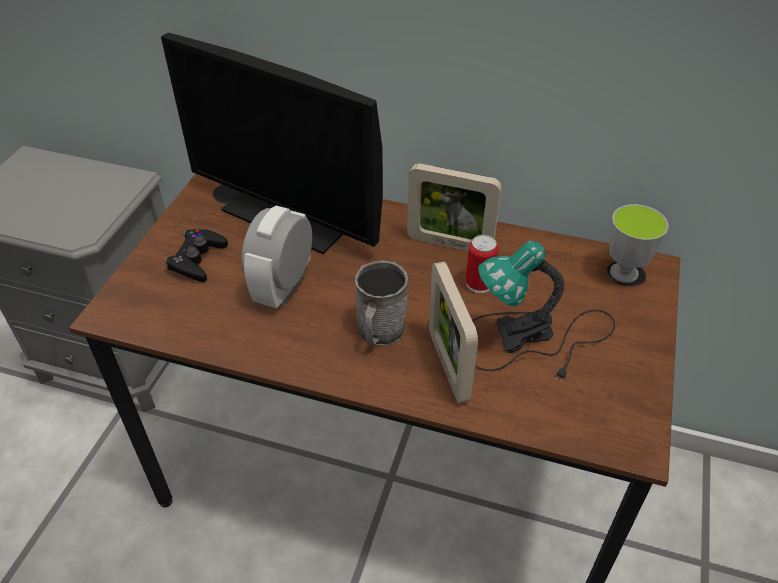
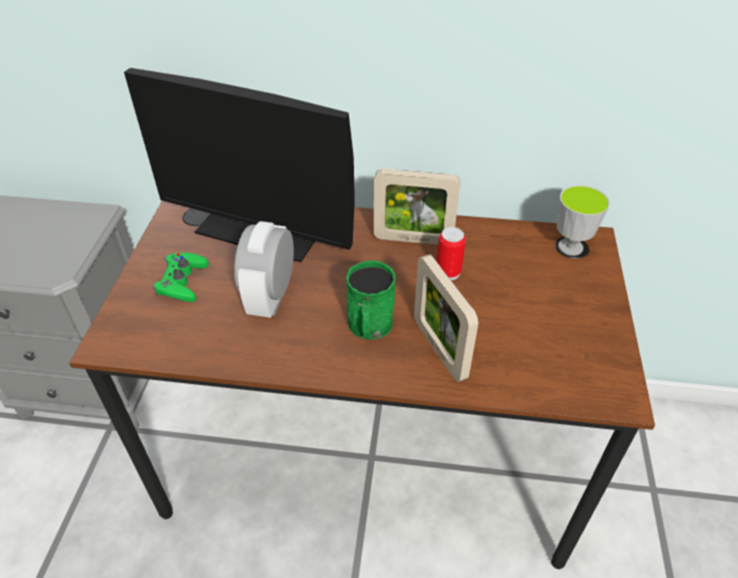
camera: 10 degrees left, 0 degrees up
black game controller [165,229,228,282] -> green game controller [153,252,209,302]
grey mug [355,260,408,346] -> green mug [346,261,396,340]
table lamp [472,241,615,381] -> none

